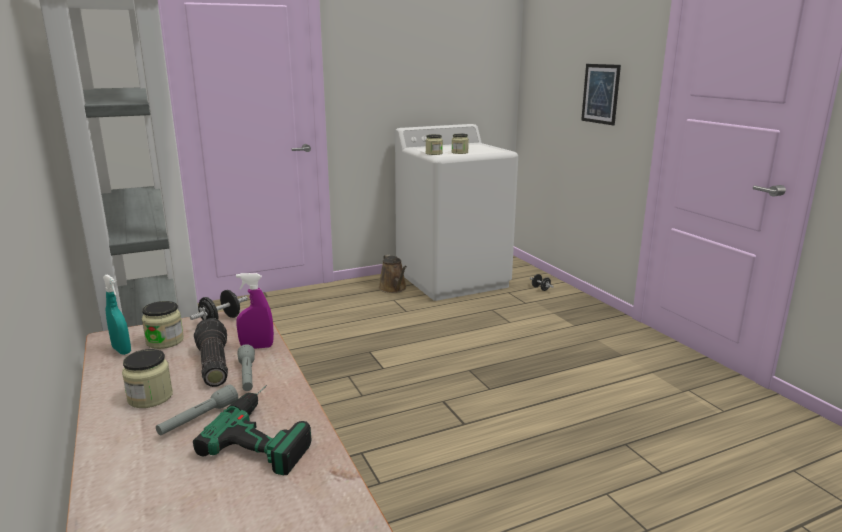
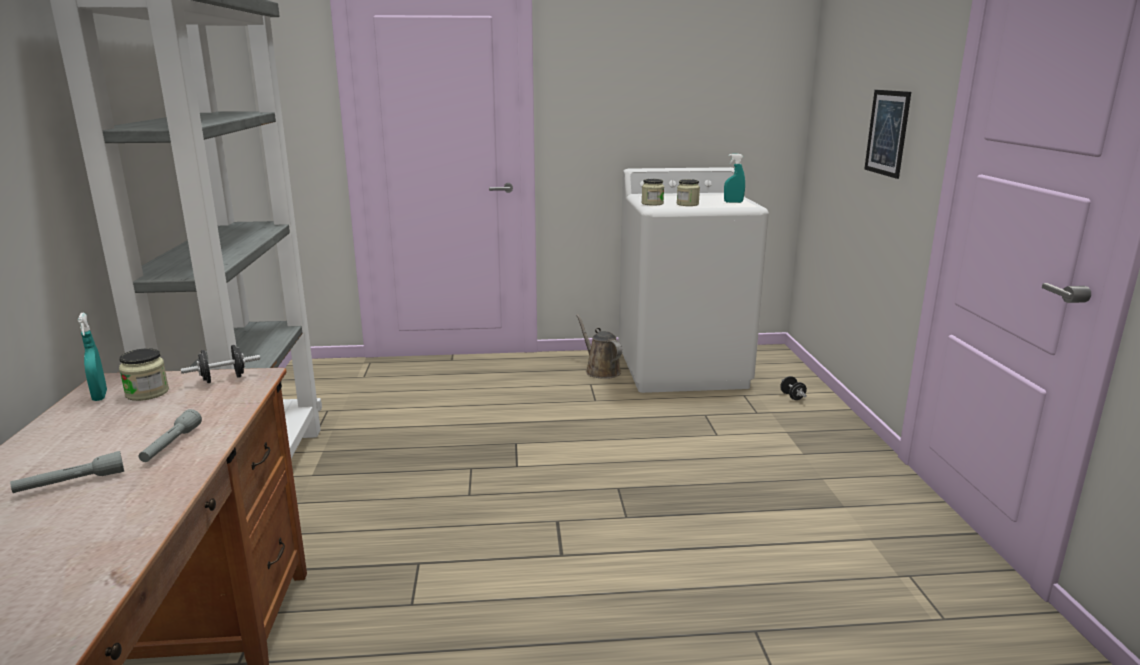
camera: 20 degrees right, 0 degrees up
jar [122,349,173,408] -> none
power drill [193,385,312,475] -> none
flashlight [194,318,228,387] -> none
purple spray bottle [236,273,274,349] -> none
brown watering can [379,254,407,293] -> brown watering can turned 150 degrees clockwise [576,314,622,379]
none -> turquoise spray bottle [724,154,745,203]

